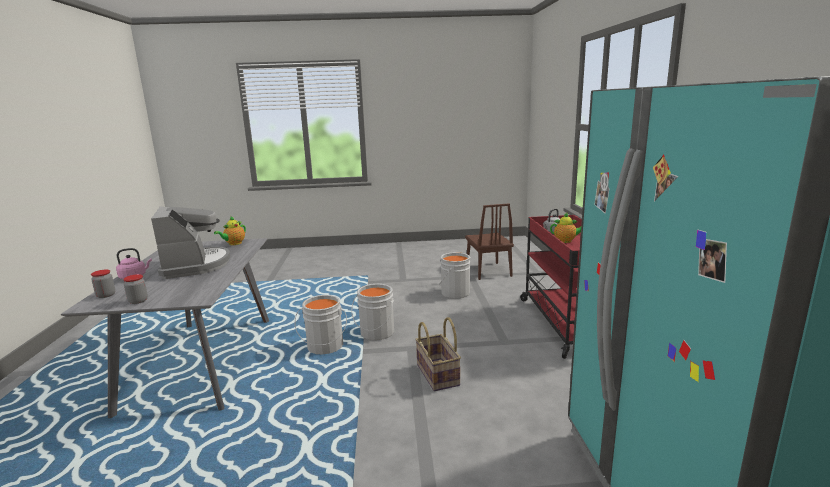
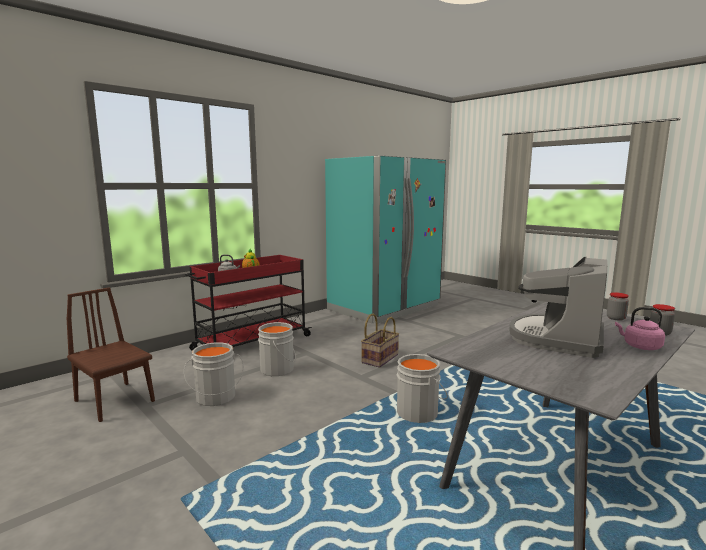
camera: 130 degrees left, 5 degrees down
teapot [214,216,246,245] -> none
grey bucket [351,284,394,340] -> grey bucket moved to [258,322,296,376]
brown chair [465,203,514,280] -> brown chair turned 90 degrees counterclockwise [67,287,155,422]

